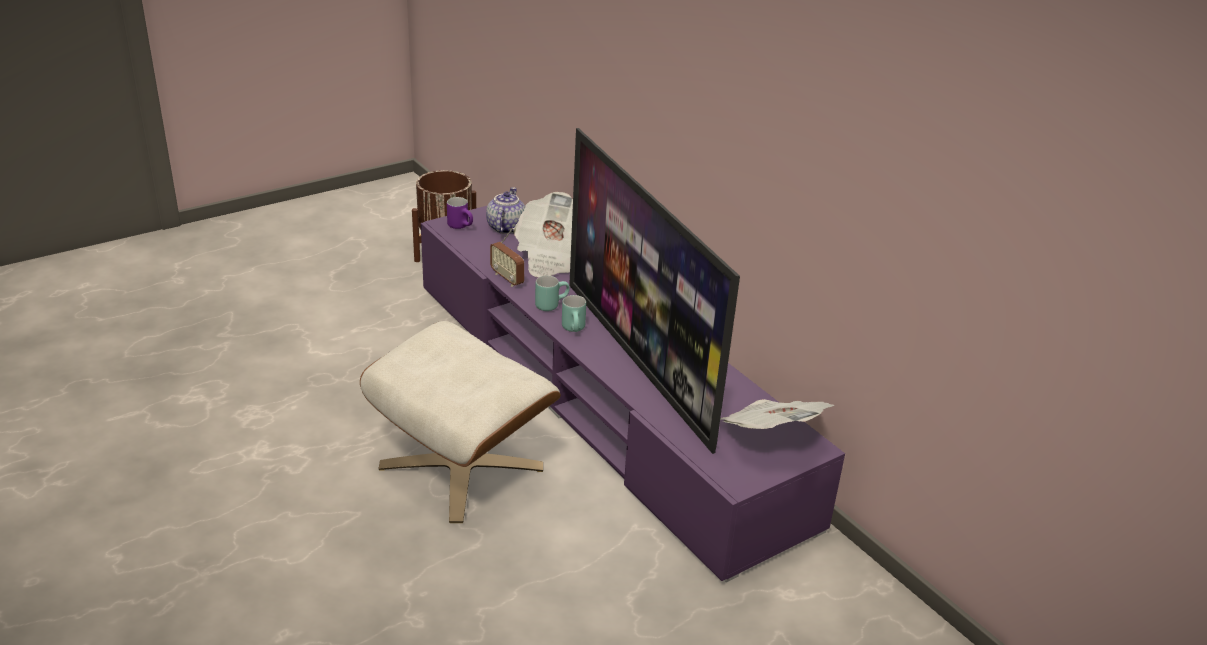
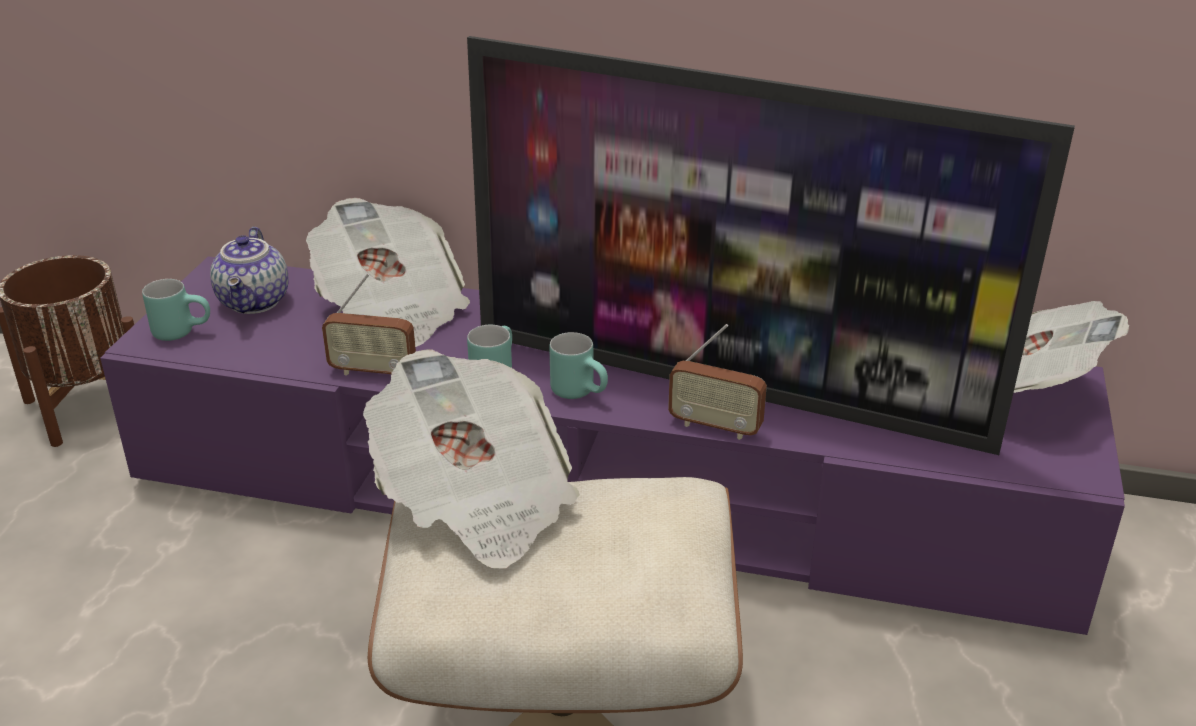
camera: 40 degrees left, 0 degrees up
purple mug [447,197,473,229] -> turquoise mug [142,279,210,341]
teapot [486,187,525,234] -> teapot turned 150 degrees counterclockwise [210,227,289,314]
none -> newspaper [363,349,580,569]
none -> radio [668,324,767,440]

